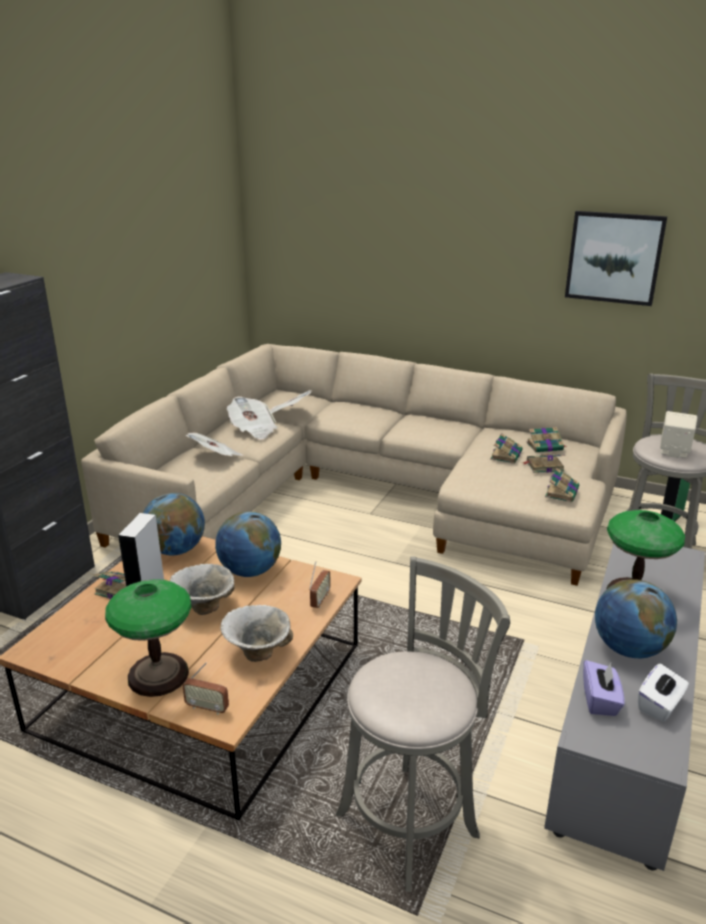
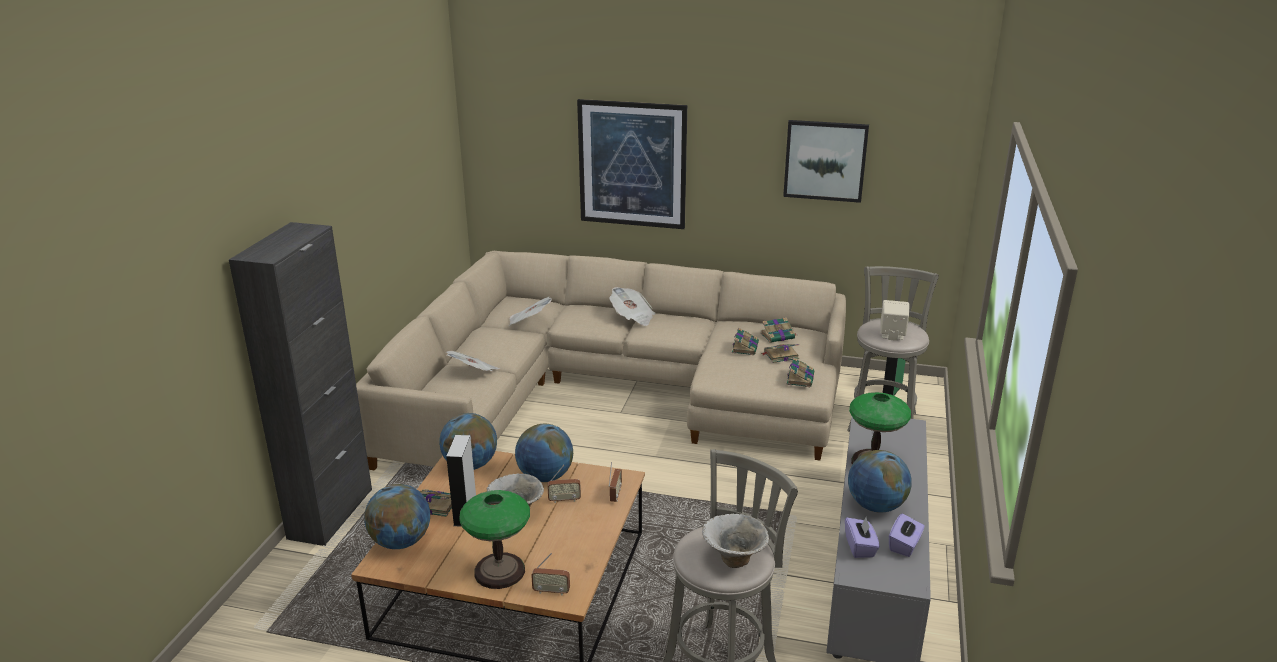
camera: 10 degrees left, 0 degrees up
bowl [220,605,293,662] -> bowl moved to [702,514,769,568]
newspaper [227,396,278,440] -> newspaper moved to [609,287,655,326]
white tissue box [638,664,689,722] -> purple tissue box [889,514,925,557]
none -> globe [364,484,430,549]
none -> radio [547,465,581,503]
none -> picture [577,99,687,229]

